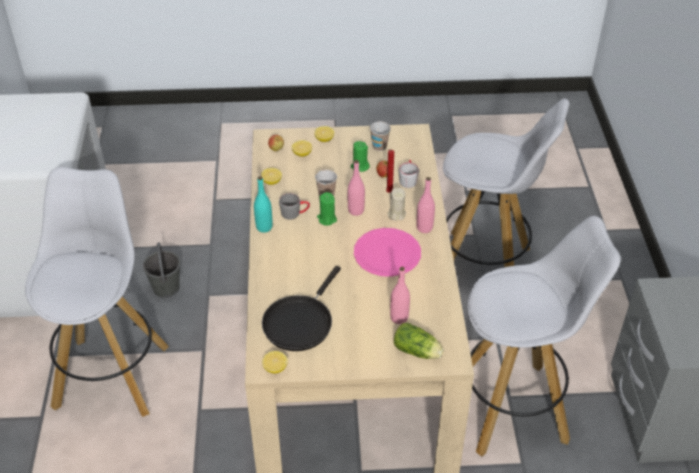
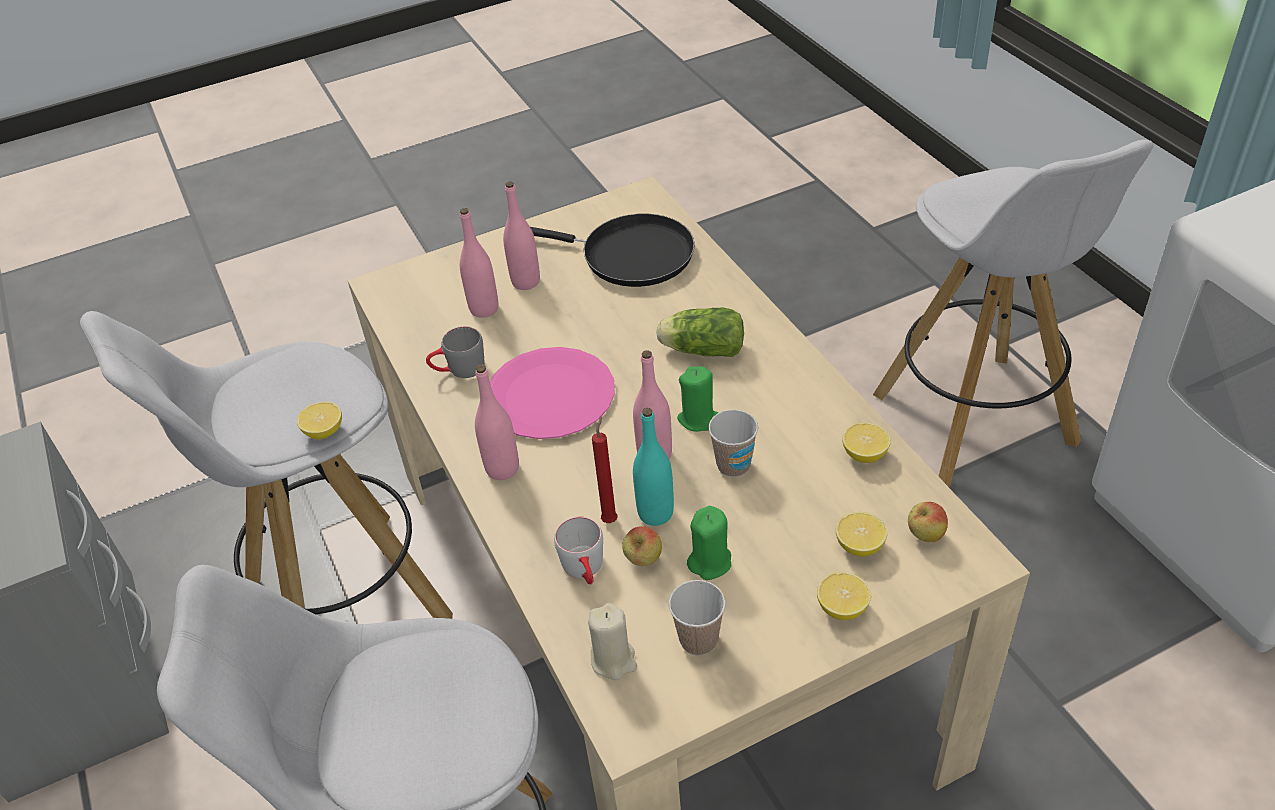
camera: 160 degrees right, 0 degrees up
grey bucket [143,242,180,298] -> none
turquoise bottle [254,176,273,233] -> turquoise bottle moved to [633,408,674,526]
black frying pan [262,266,341,351] -> black frying pan turned 105 degrees clockwise [530,214,695,287]
lemon [262,351,288,373] -> lemon moved to [297,402,342,440]
grey mug [279,193,310,220] -> grey mug moved to [426,326,485,378]
beige candle [388,188,406,221] -> beige candle moved to [588,603,637,680]
lettuce [394,323,444,359] -> lettuce moved to [656,308,744,357]
none -> pink bottle [503,182,540,290]

